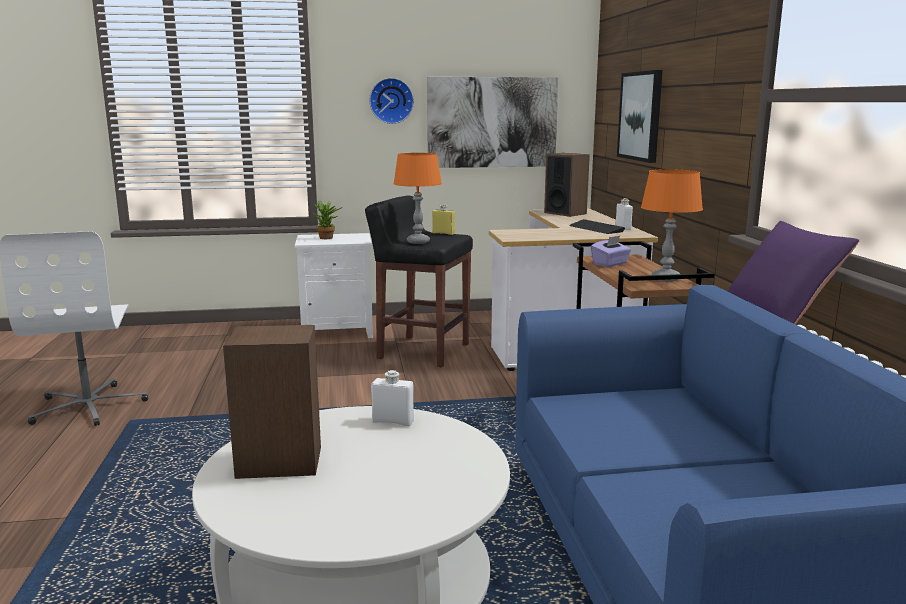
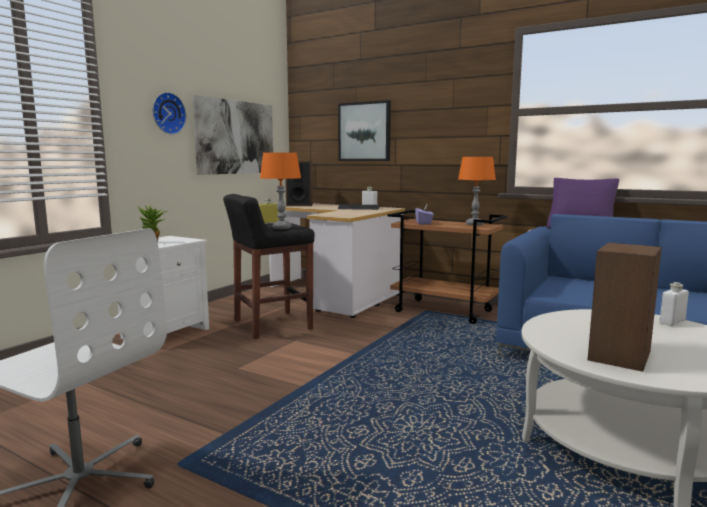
camera: 50 degrees left, 5 degrees down
white bottle [371,370,414,426] -> white bottle moved to [659,282,689,326]

